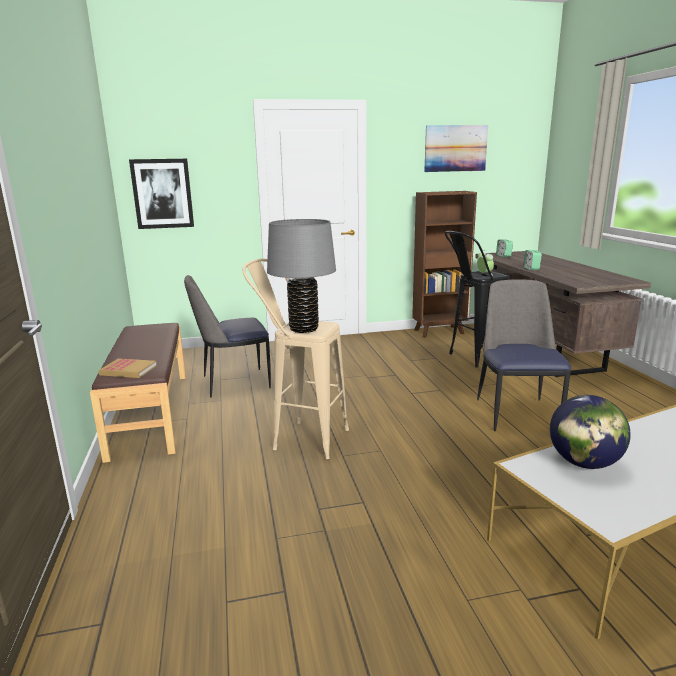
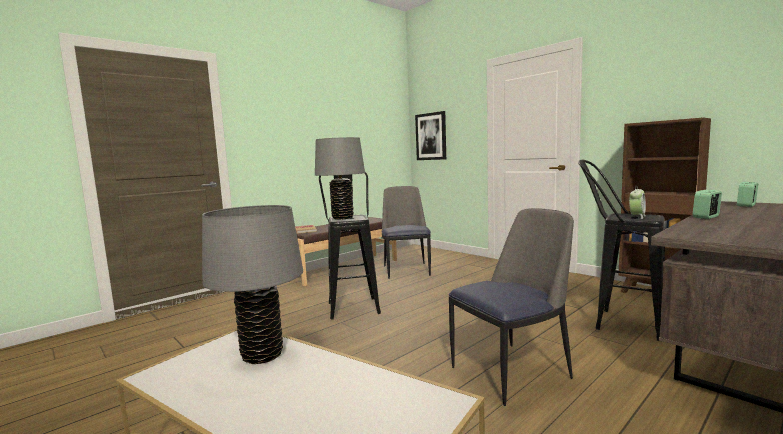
camera: 60 degrees right, 10 degrees down
chair [184,275,271,398] -> chair turned 45 degrees clockwise [381,186,431,279]
beige stool [243,259,349,459] -> black stool [319,172,381,319]
picture [424,125,488,172] -> none
globe [550,395,631,469] -> grey table lamp [202,205,303,364]

